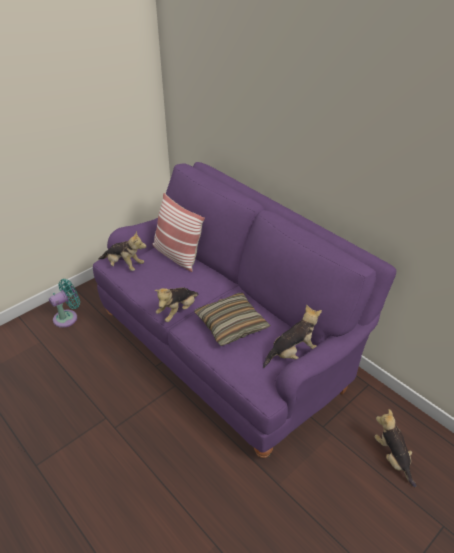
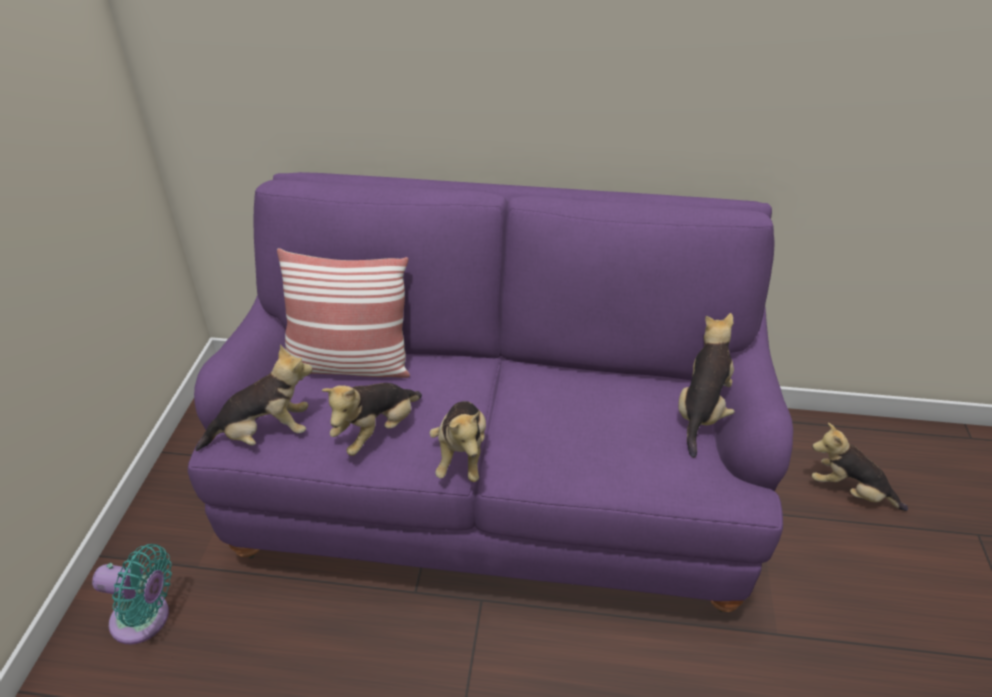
camera: 40 degrees left, 0 degrees up
turquoise fan [49,279,80,328] -> turquoise fan turned 90 degrees clockwise [92,544,172,645]
pillow [194,293,271,346] -> none
none -> plush toy [322,383,422,456]

